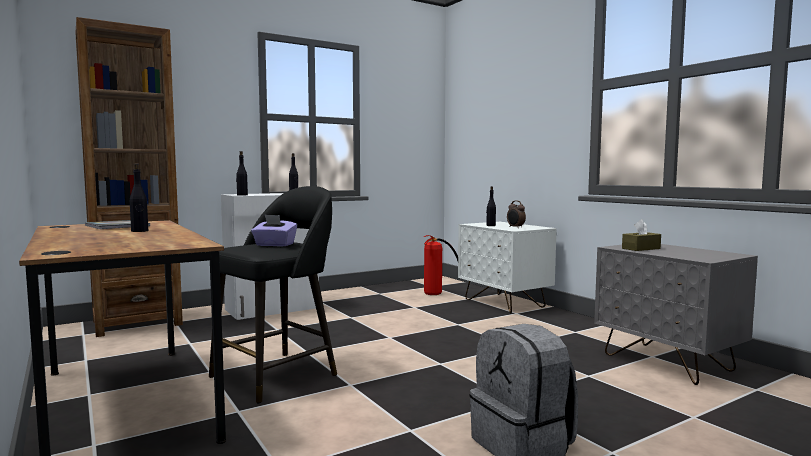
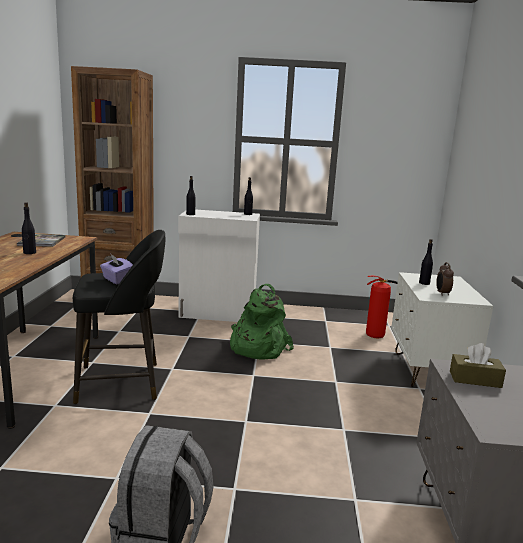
camera: 35 degrees right, 10 degrees up
none -> green backpack [230,284,294,359]

